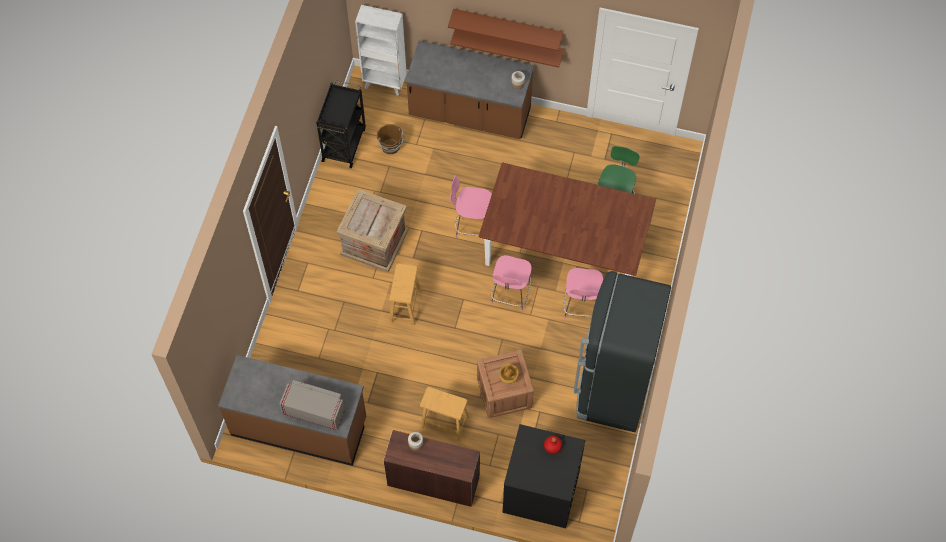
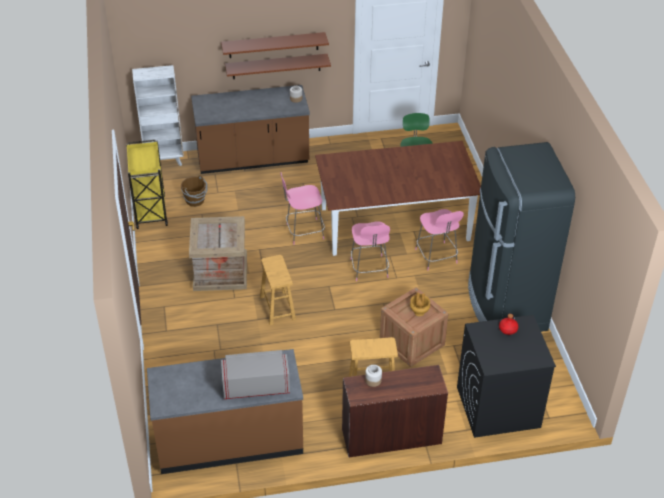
camera: 25 degrees left, 20 degrees down
black cart [316,80,366,168] -> yellow cart [126,140,168,229]

